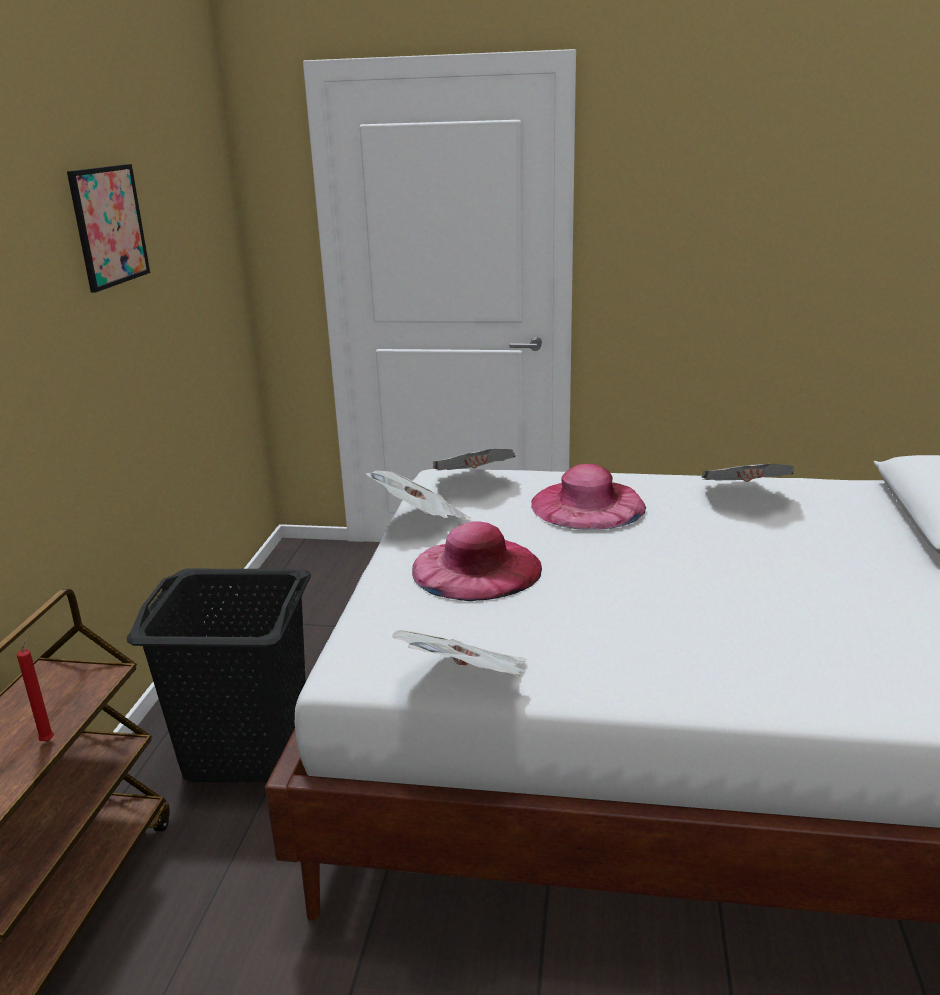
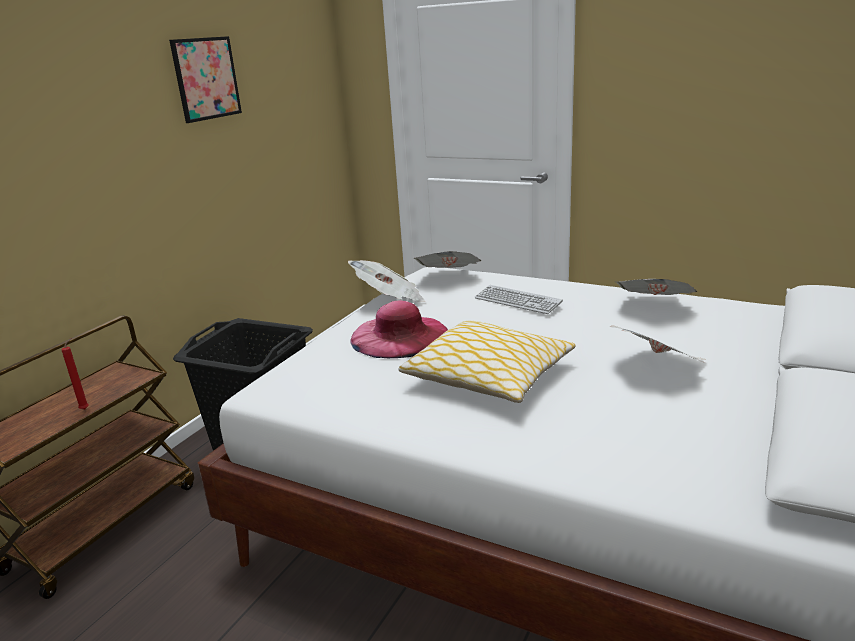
camera: 20 degrees right, 0 degrees up
newspaper [392,630,527,676] -> newspaper moved to [610,326,706,363]
pink hat [531,464,646,530] -> keyboard [474,285,563,314]
none -> pillow [399,321,576,403]

